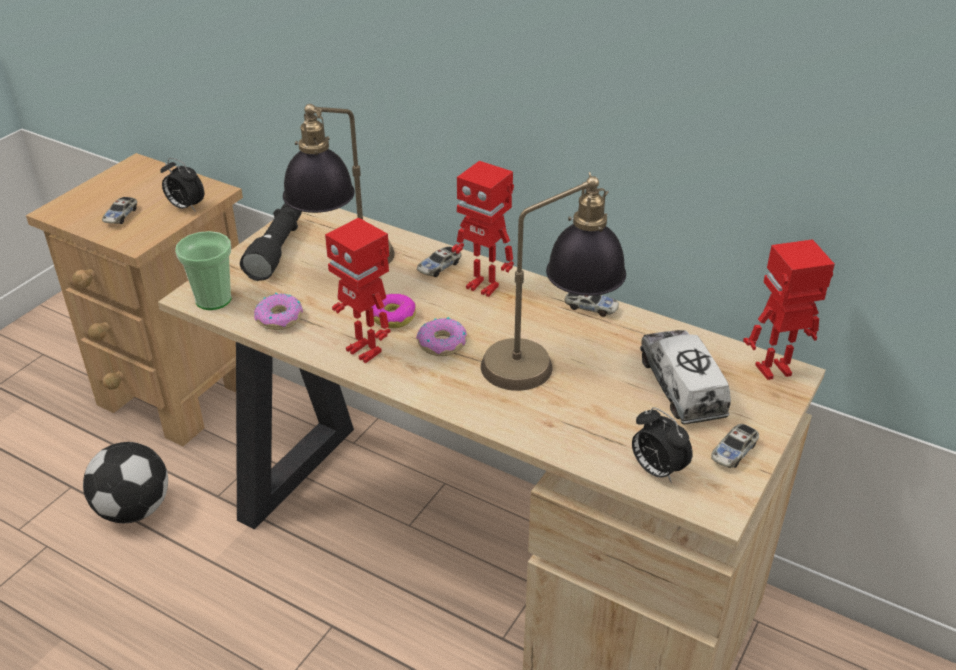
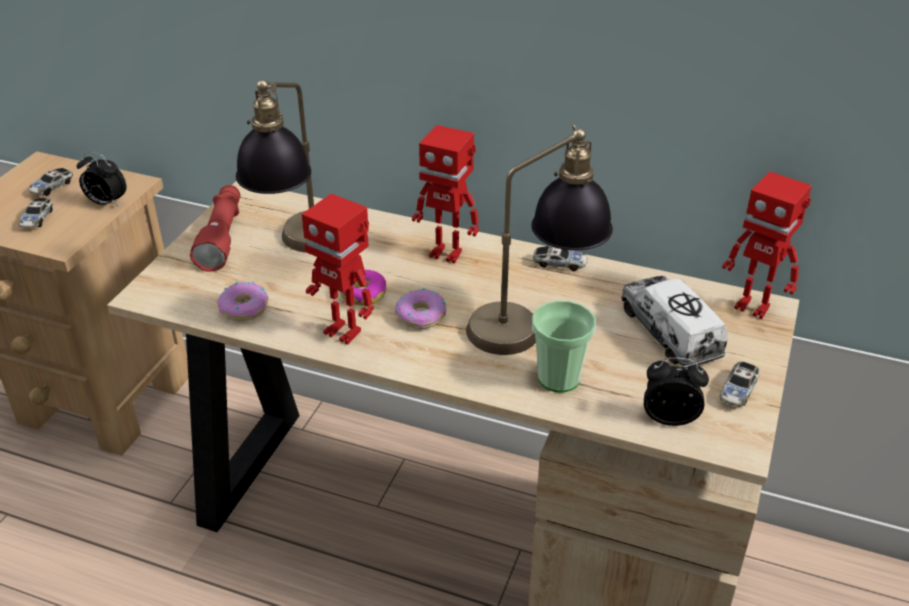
camera: 10 degrees left, 0 degrees up
football [83,442,168,523] -> none
cup [175,231,231,310] -> cup moved to [532,301,596,393]
black flashlight [240,203,302,281] -> red flashlight [190,185,240,272]
toy car [417,246,461,277] -> toy car moved to [28,168,73,196]
alarm clock [632,407,693,483] -> alarm clock turned 150 degrees clockwise [644,357,709,426]
toy robot [743,239,835,380] -> toy robot turned 120 degrees counterclockwise [722,171,812,319]

